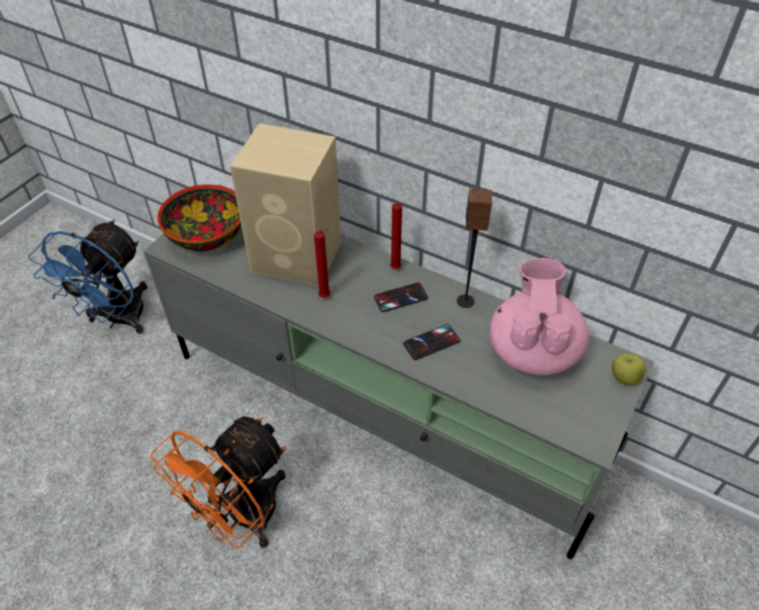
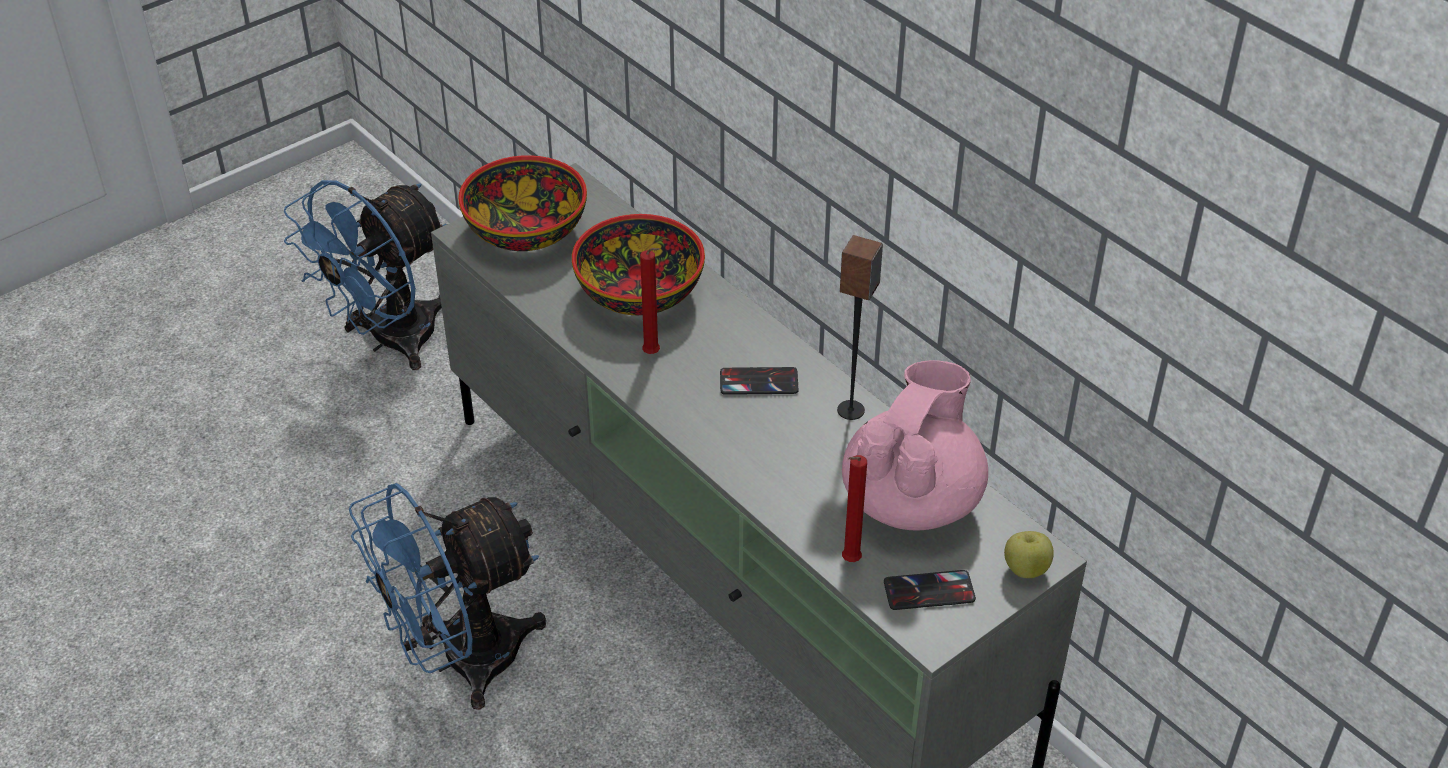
camera: 20 degrees right, 5 degrees down
orange fan [150,416,286,548] -> blue fan [349,483,546,710]
beige speaker [230,123,341,287] -> bowl [572,214,705,315]
red candle [390,203,402,269] -> red candle moved to [842,455,867,562]
phone [403,324,460,360] -> phone moved to [884,570,976,610]

